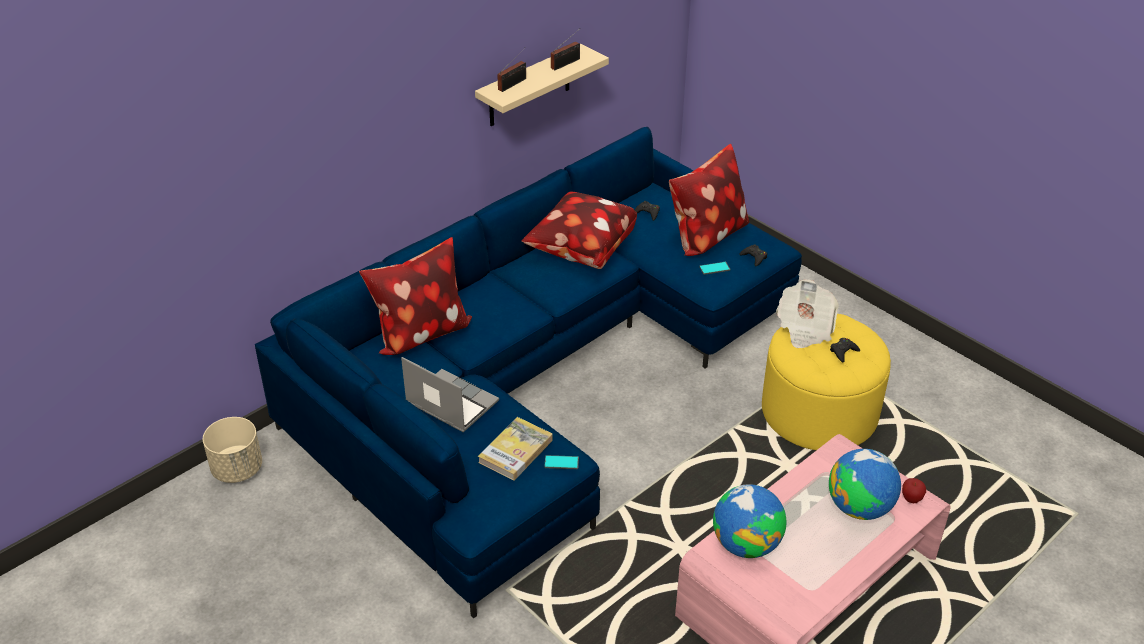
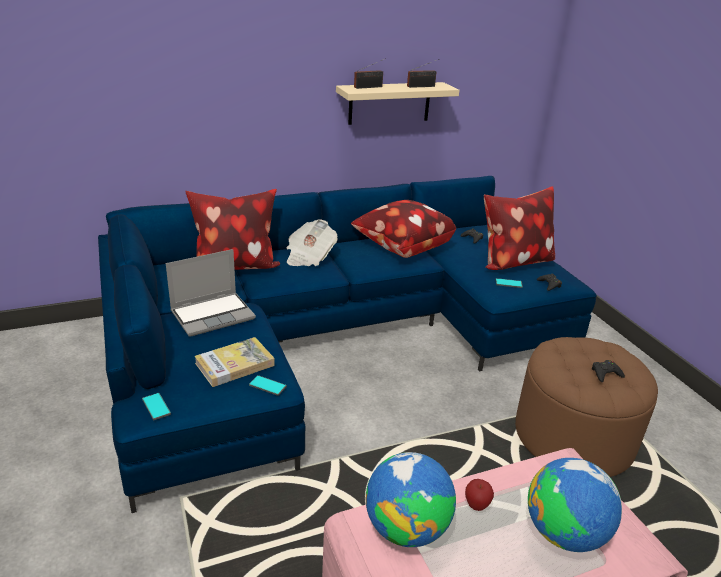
camera: 20 degrees right, 10 degrees down
beige planter [203,417,262,483] -> none
laptop [401,357,499,432] -> laptop turned 90 degrees clockwise [166,249,256,337]
yellow ottoman [762,314,891,450] -> brown ottoman [515,337,658,477]
newspaper [776,280,839,348] -> newspaper moved to [287,220,338,266]
apple [902,478,926,503] -> apple moved to [465,479,494,511]
none -> phone [142,393,171,420]

